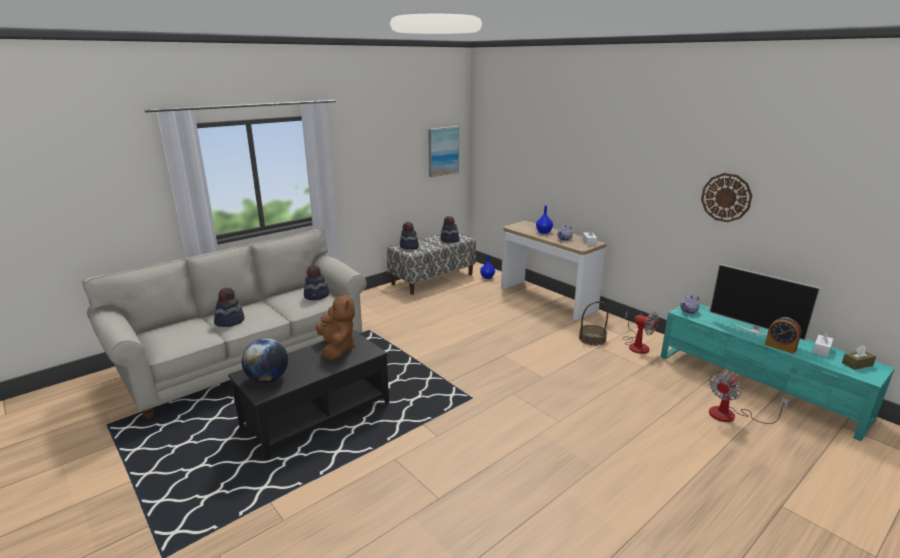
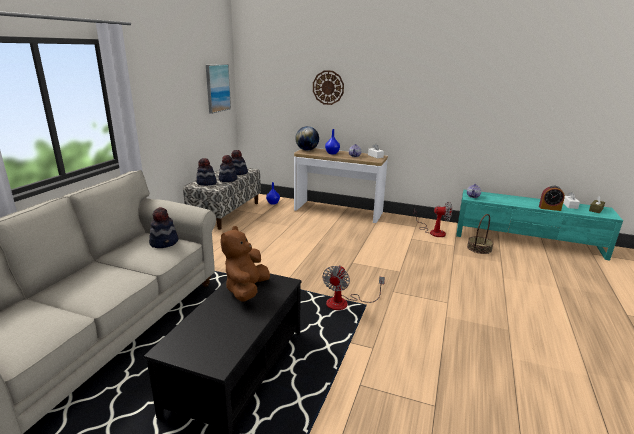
camera: 30 degrees left, 0 degrees up
hat [214,288,245,327] -> hat moved to [219,155,237,182]
globe [242,338,288,383] -> globe moved to [295,126,319,151]
brown plush toy [316,292,355,360] -> brown plush toy turned 120 degrees counterclockwise [221,226,270,301]
basket [579,301,608,346] -> basket moved to [467,214,494,254]
wall clock [701,173,752,222] -> wall clock moved to [313,70,344,105]
television [709,264,821,341] -> none
fan [709,372,789,424] -> fan moved to [322,265,385,310]

